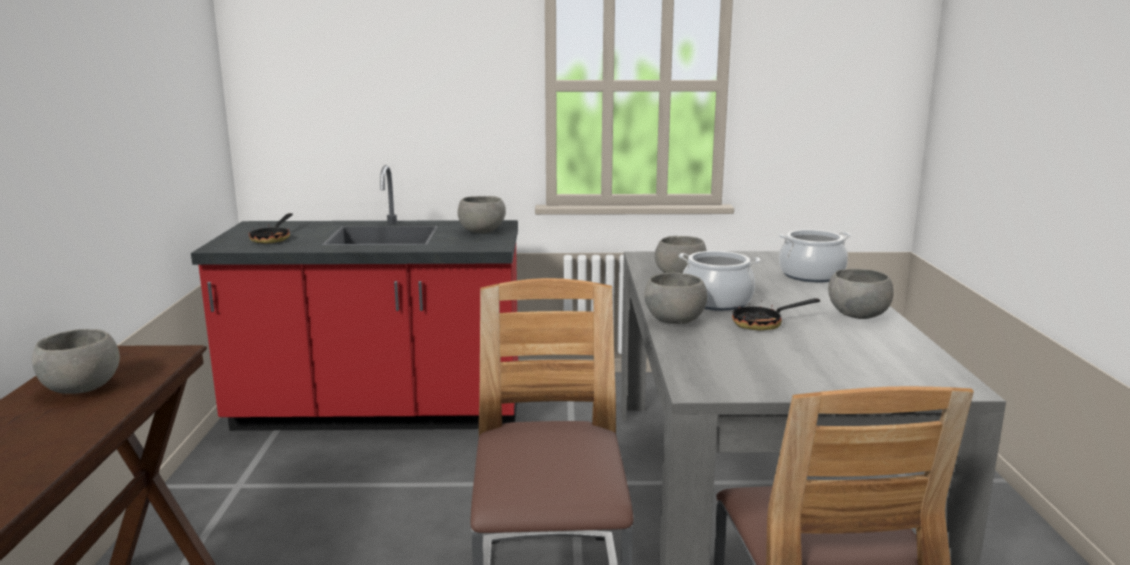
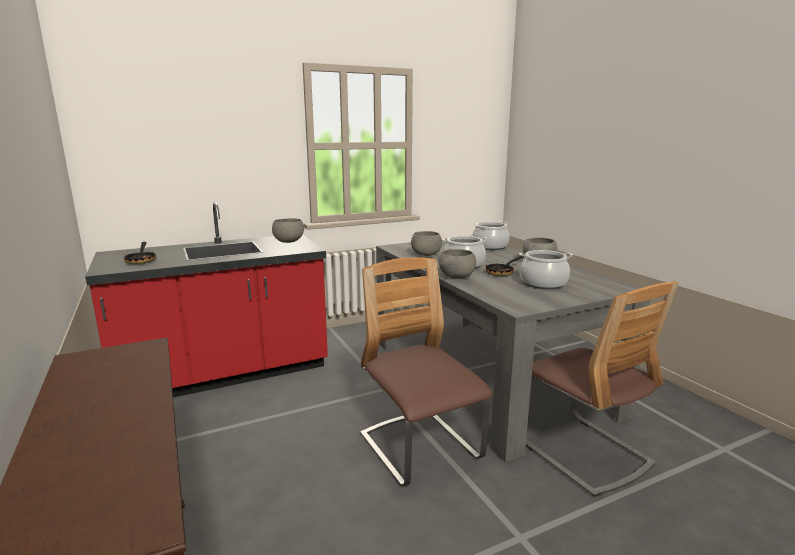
camera: 25 degrees left, 0 degrees up
grey bowl [32,329,120,394] -> none
none -> cooking pot [519,250,573,289]

